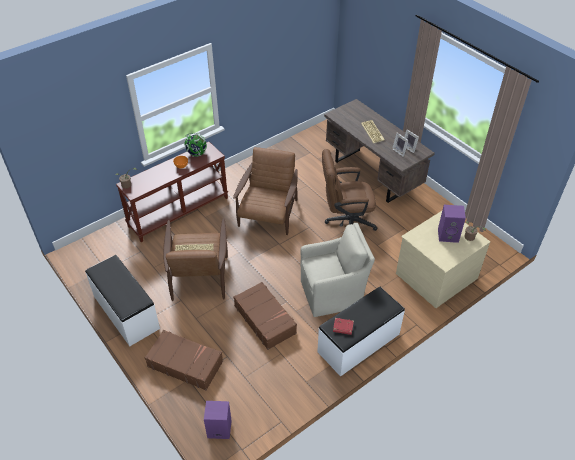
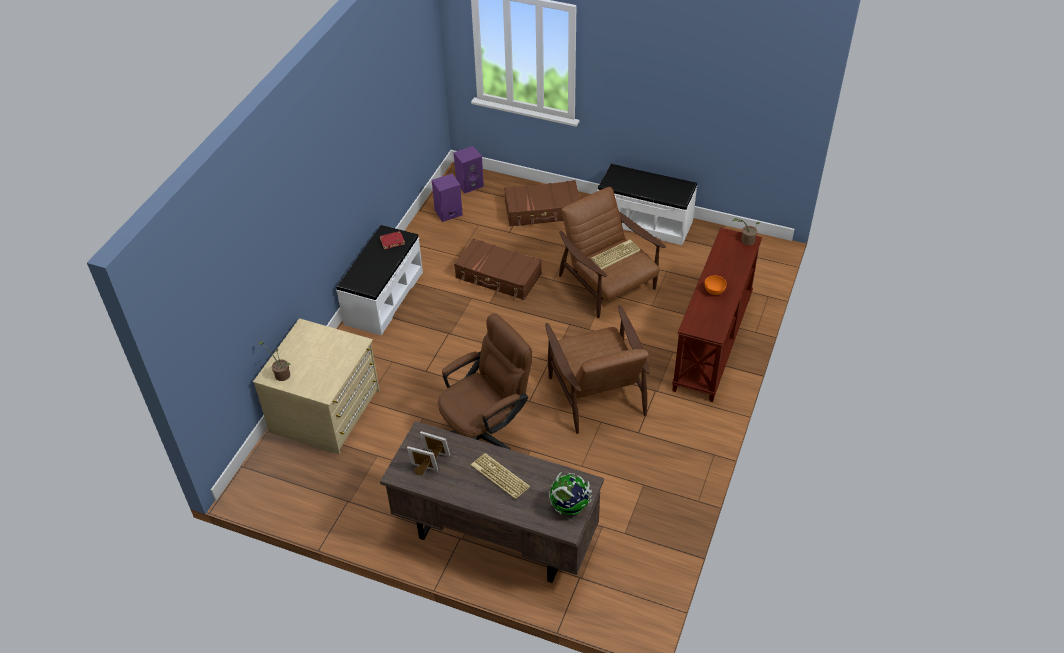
camera: 150 degrees right, 0 degrees up
globe [184,133,207,157] -> globe moved to [549,472,592,515]
beige armchair [300,223,375,317] -> none
purple speaker [438,205,466,243] -> purple speaker moved to [432,174,463,222]

